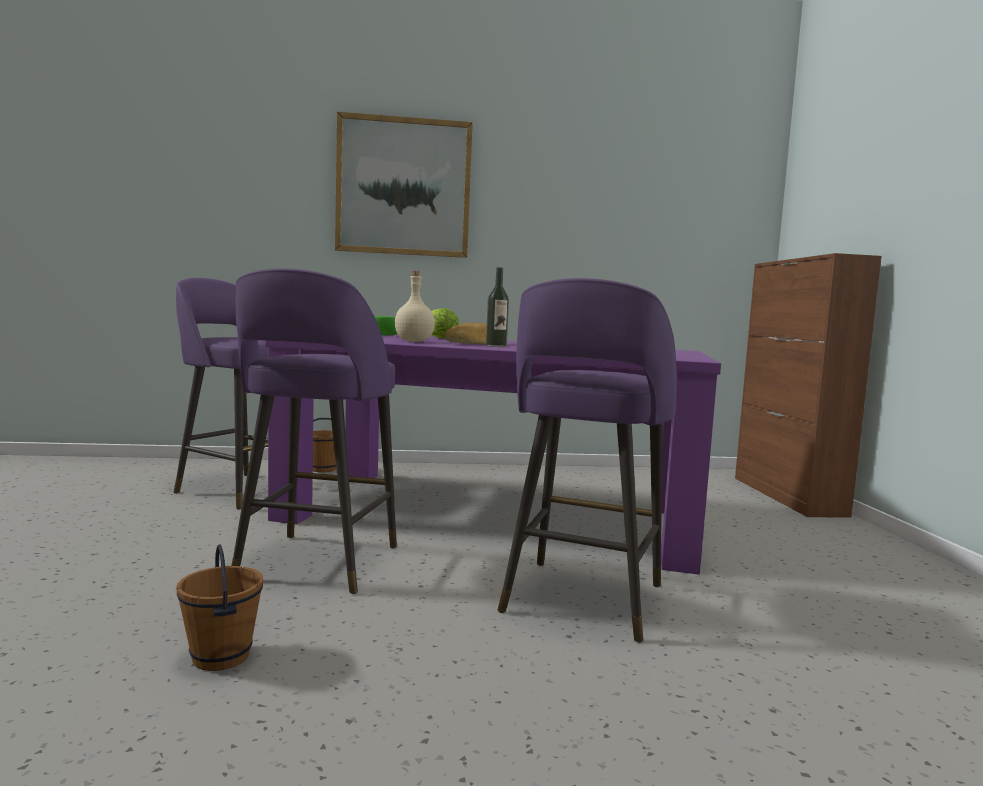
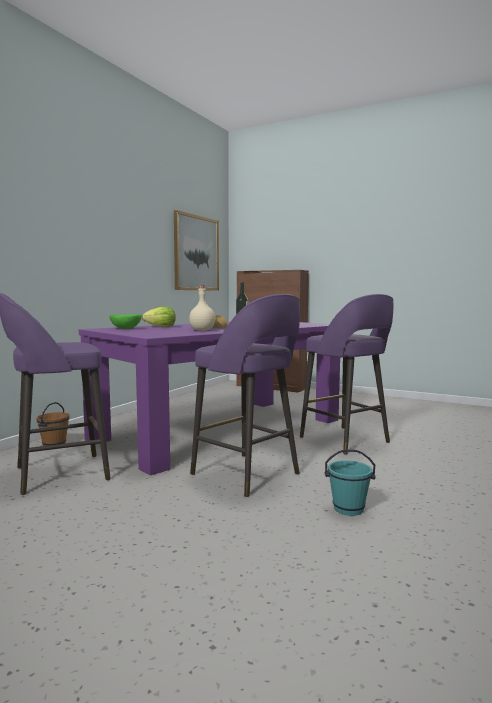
camera: 55 degrees left, 0 degrees up
brown bucket [176,544,263,671] -> turquoise bucket [325,449,375,516]
picture [335,112,473,258] -> picture moved to [174,210,219,291]

